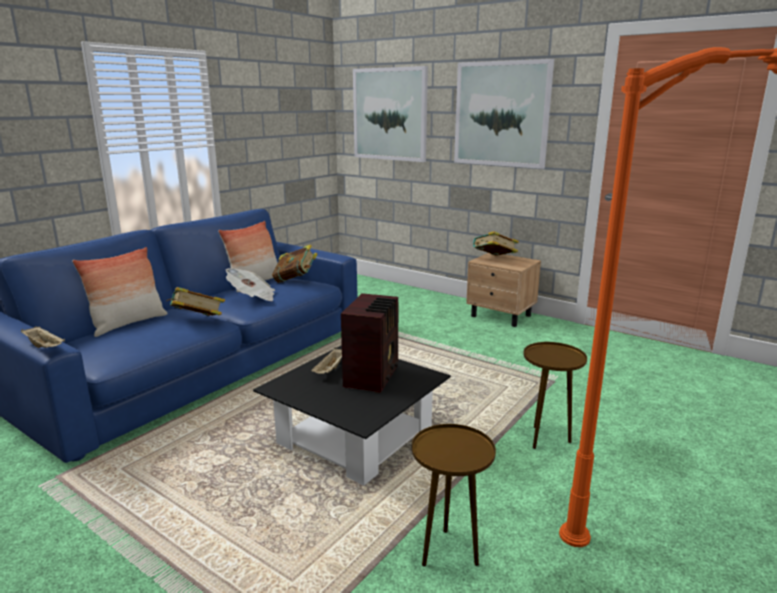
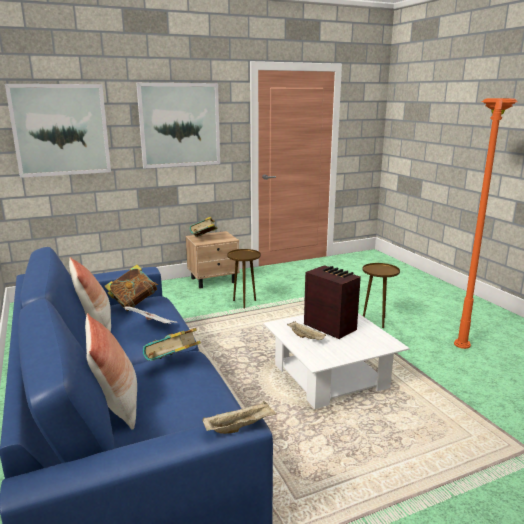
camera: 60 degrees left, 0 degrees up
black coffee table [253,345,451,485] -> white coffee table [263,313,410,409]
brown side table [412,424,496,567] -> brown side table moved to [227,249,261,308]

